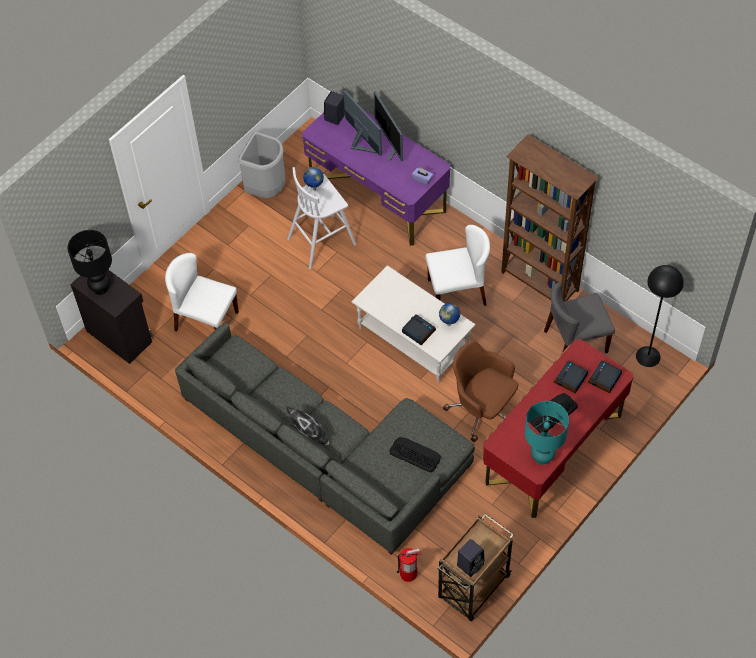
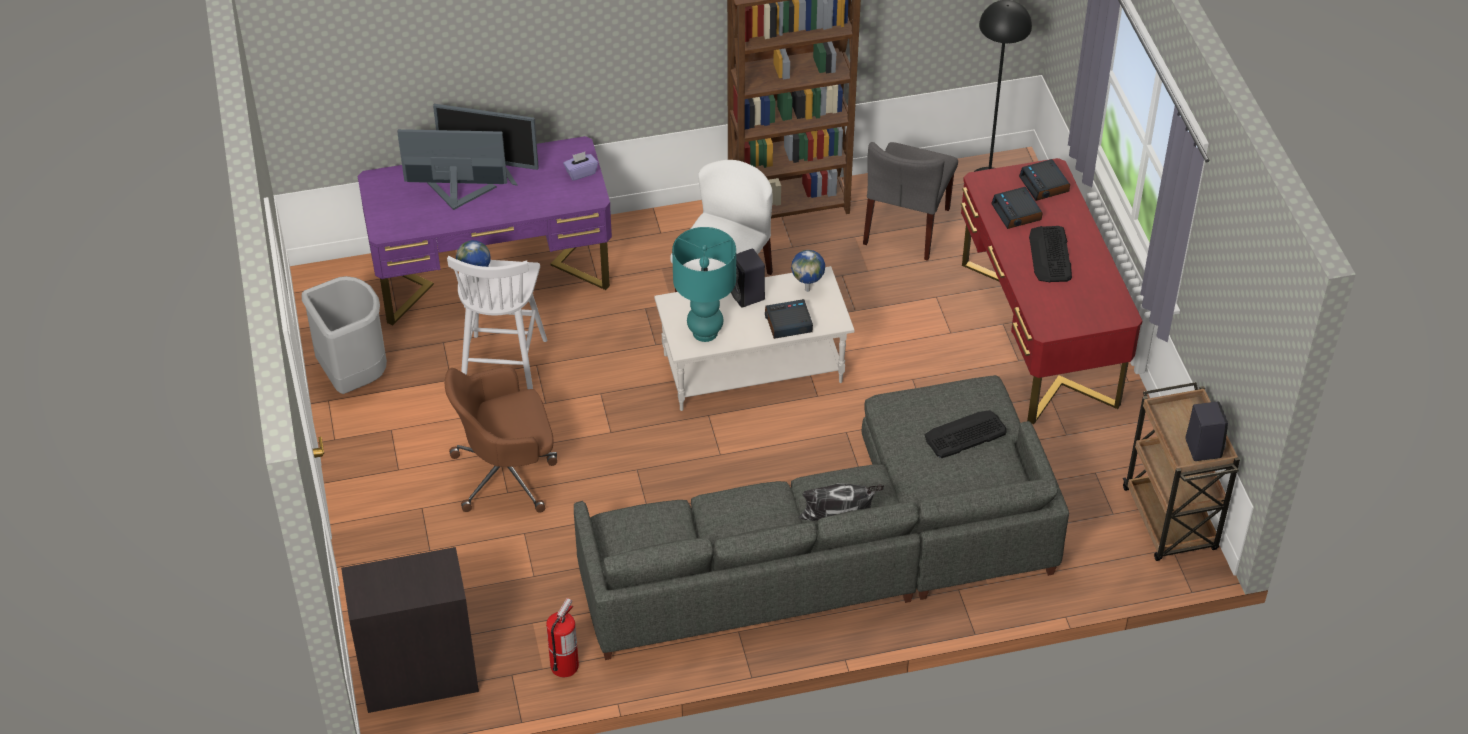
camera: 55 degrees left, 10 degrees down
black table lamp [68,230,112,295] -> none
white chair [165,253,239,332] -> none
black speaker [324,91,345,125] -> black speaker moved to [731,249,765,308]
fire extinguisher [397,548,421,582] -> fire extinguisher moved to [546,598,579,677]
brown office chair [443,341,518,442] -> brown office chair moved to [445,367,557,513]
turquoise table lamp [525,401,569,465] -> turquoise table lamp moved to [672,227,736,342]

